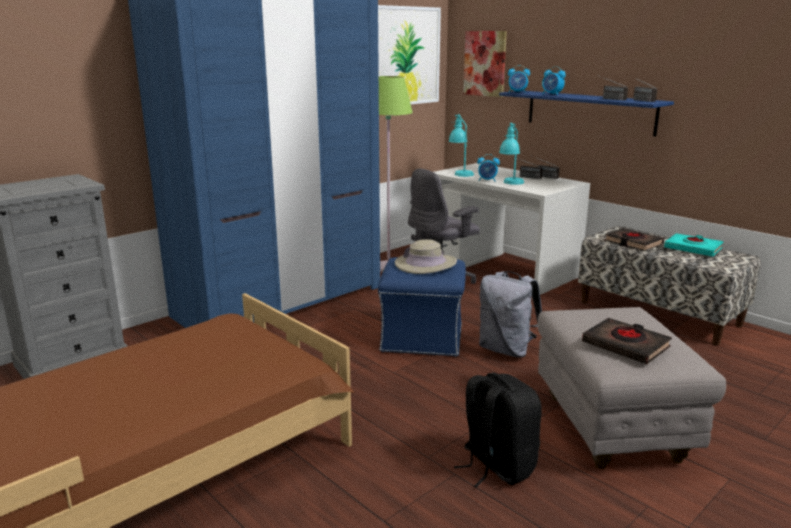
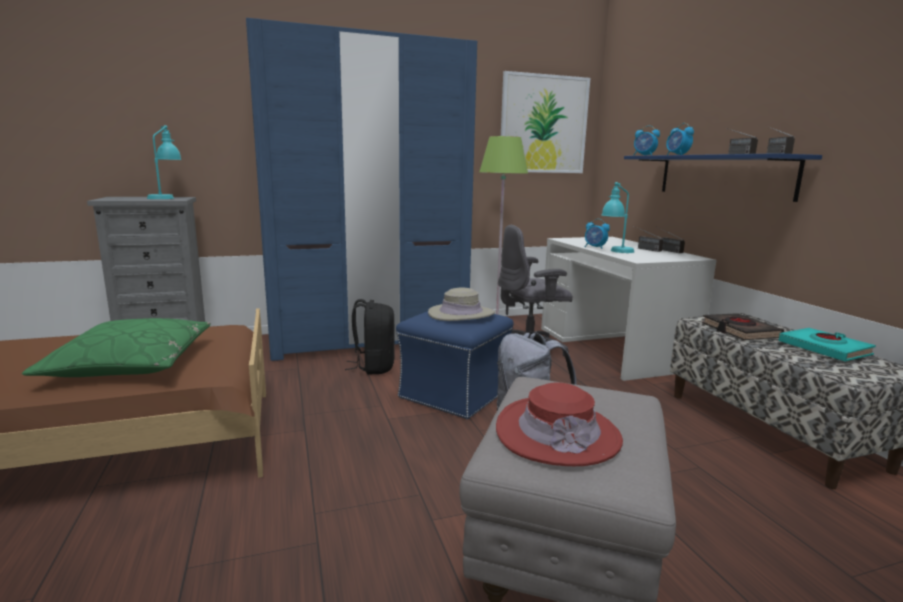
camera: 25 degrees right, 5 degrees down
turquoise table lamp [449,114,474,177] -> turquoise table lamp moved to [147,125,182,199]
black backpack [454,373,542,488] -> black backpack moved to [345,299,395,375]
picture [463,31,507,97] -> none
black book [582,318,672,364] -> red hat [496,382,623,466]
none -> green pillow [22,318,211,377]

